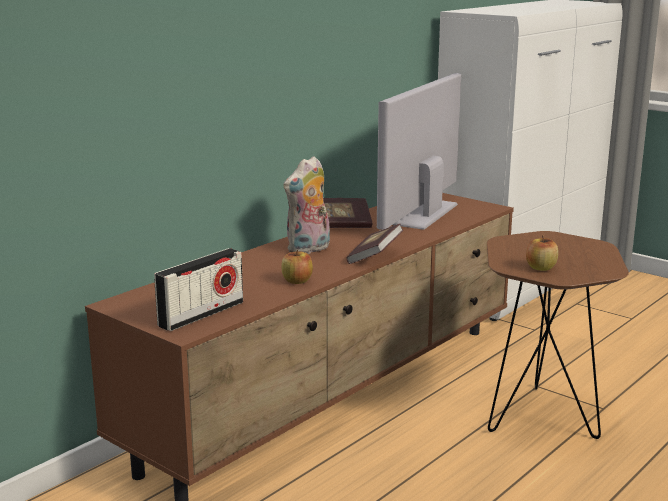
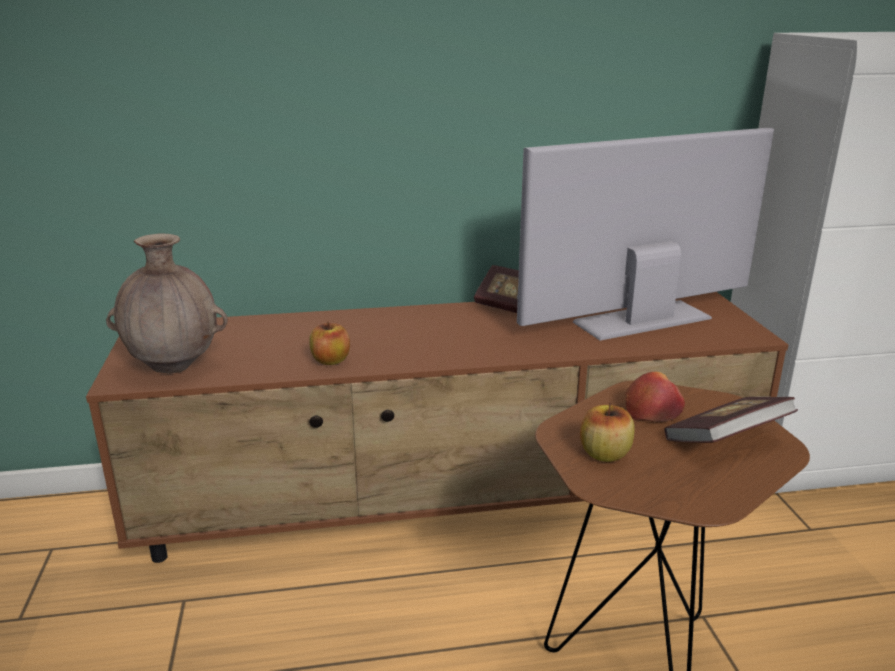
camera: 40 degrees right, 5 degrees up
radio [154,248,243,331] -> brown vase [106,233,228,374]
plush toy [283,156,330,254] -> none
book [346,224,403,264] -> book moved to [664,397,798,443]
none -> apple [625,372,685,422]

